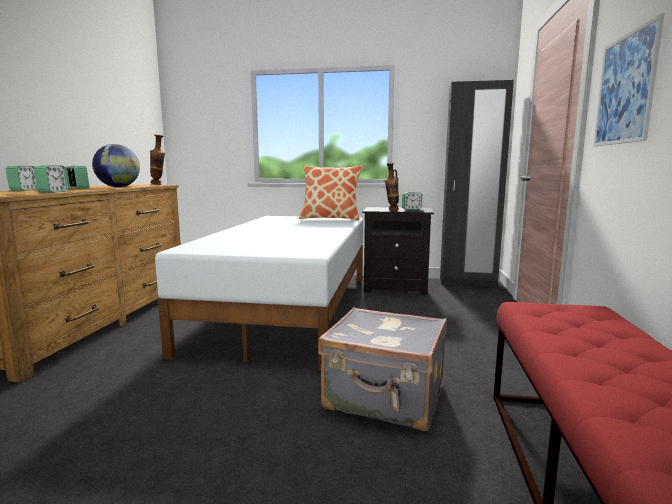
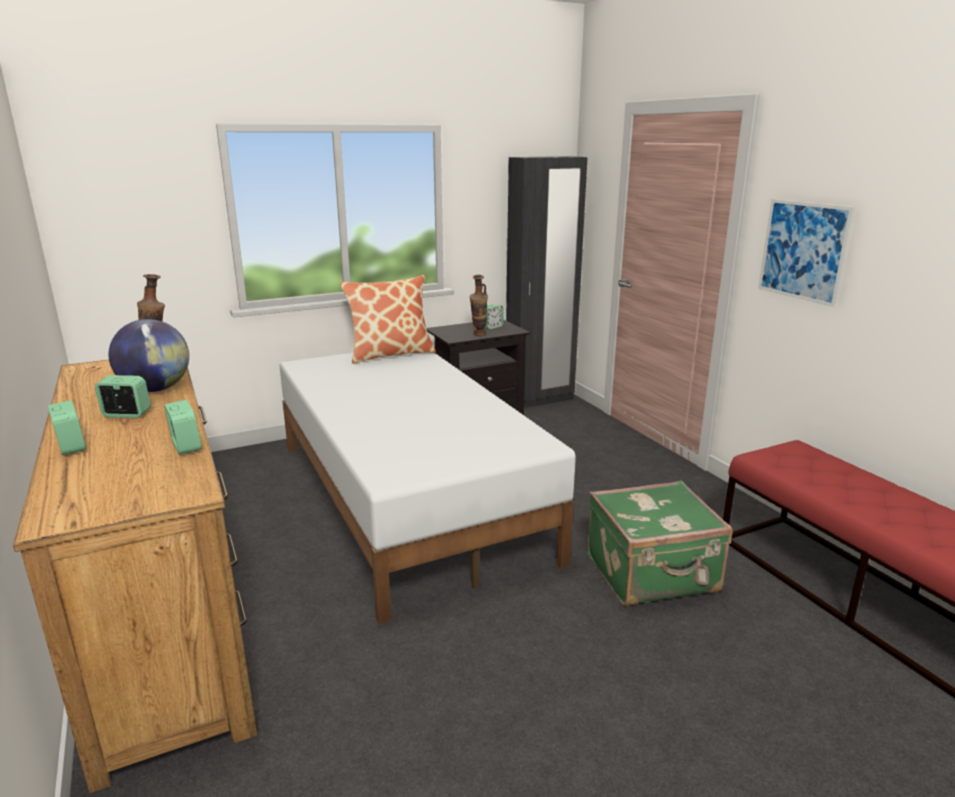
camera: 35 degrees left, 10 degrees up
grey suitcase [318,307,447,431] -> green suitcase [587,480,733,606]

